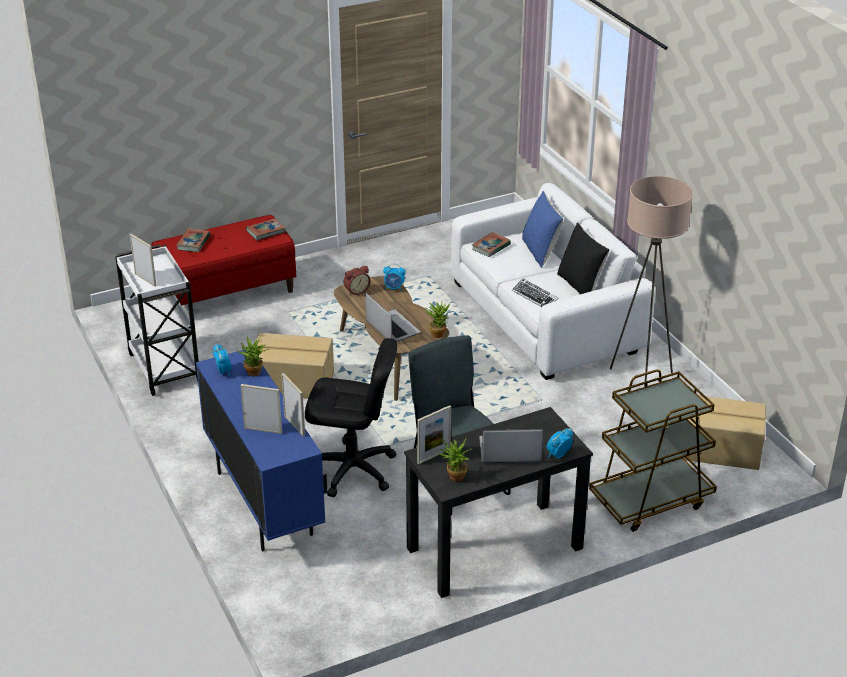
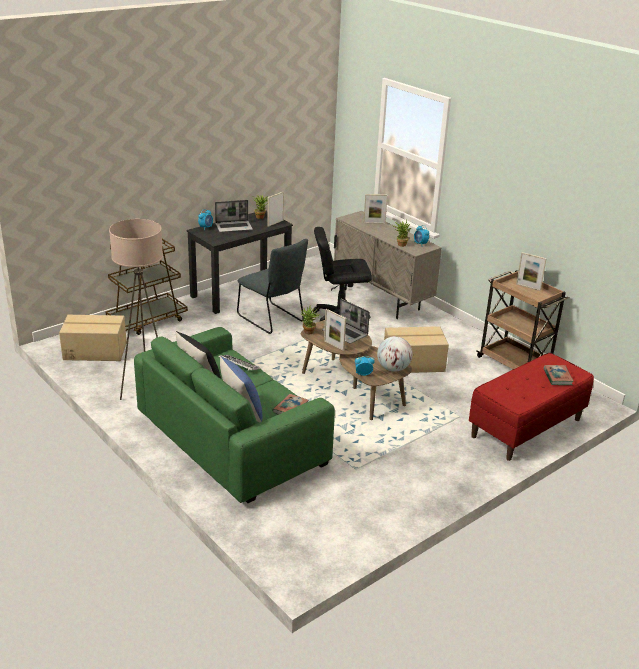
camera: 165 degrees right, 5 degrees down
white cart [115,244,199,396] -> brown cart [476,270,568,369]
blue cabinet [196,350,328,551] -> beige cabinet [334,211,442,319]
book [246,219,285,240] -> none
picture frame [282,373,305,437] -> picture frame moved to [324,309,346,351]
alarm clock [344,266,371,296] -> globe [377,336,412,372]
white sofa [451,183,655,380] -> green sofa [134,327,335,503]

